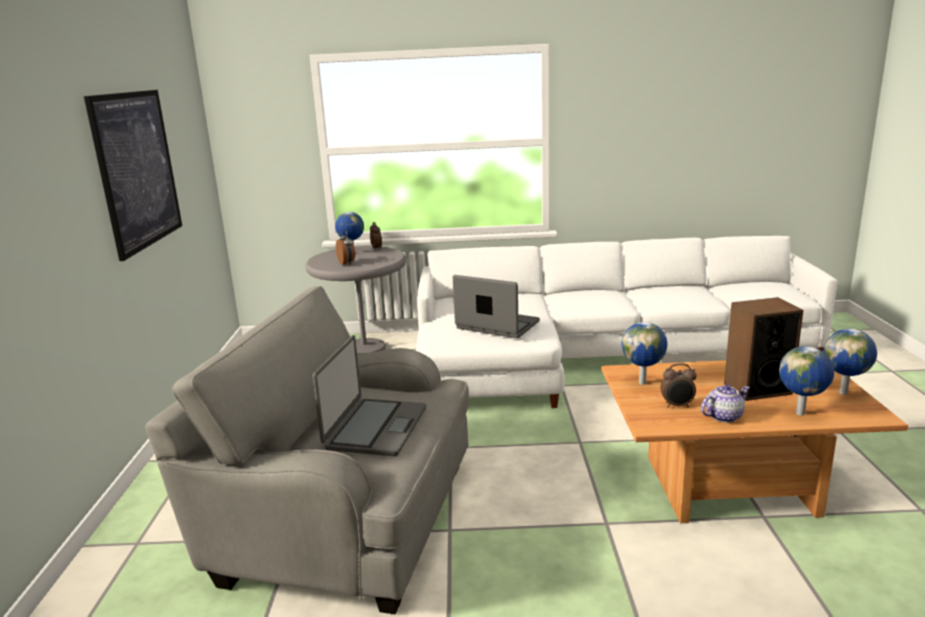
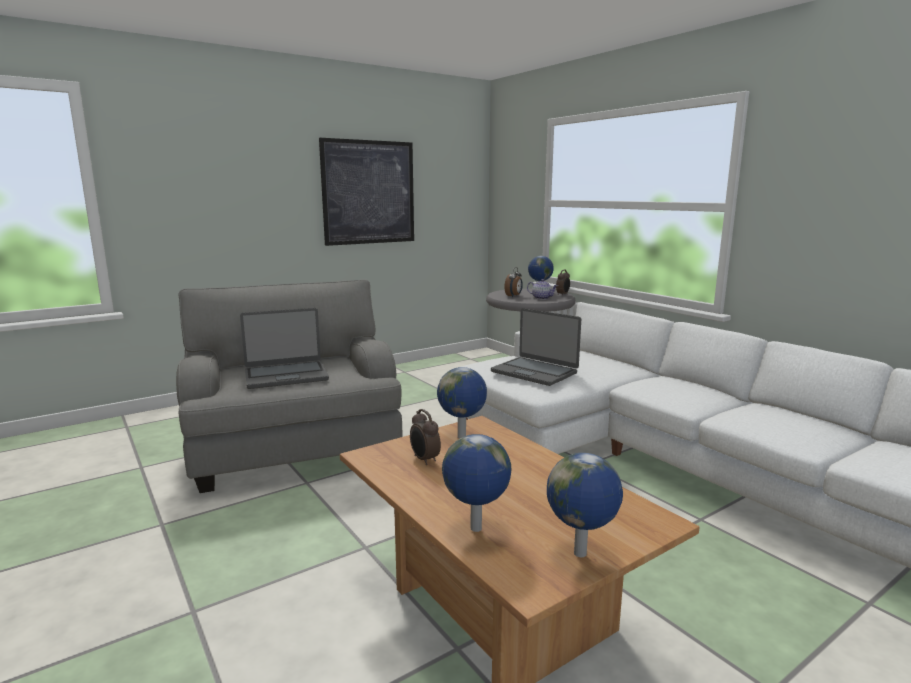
camera: 55 degrees right, 5 degrees down
laptop [453,275,540,338] -> laptop turned 135 degrees clockwise [491,308,581,386]
teapot [701,384,750,423] -> teapot moved to [527,279,558,300]
speaker [724,297,803,401] -> none

